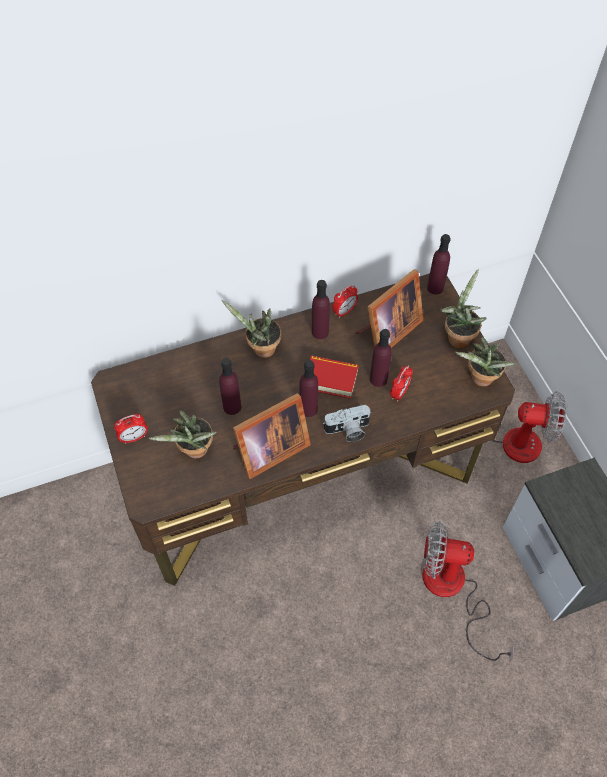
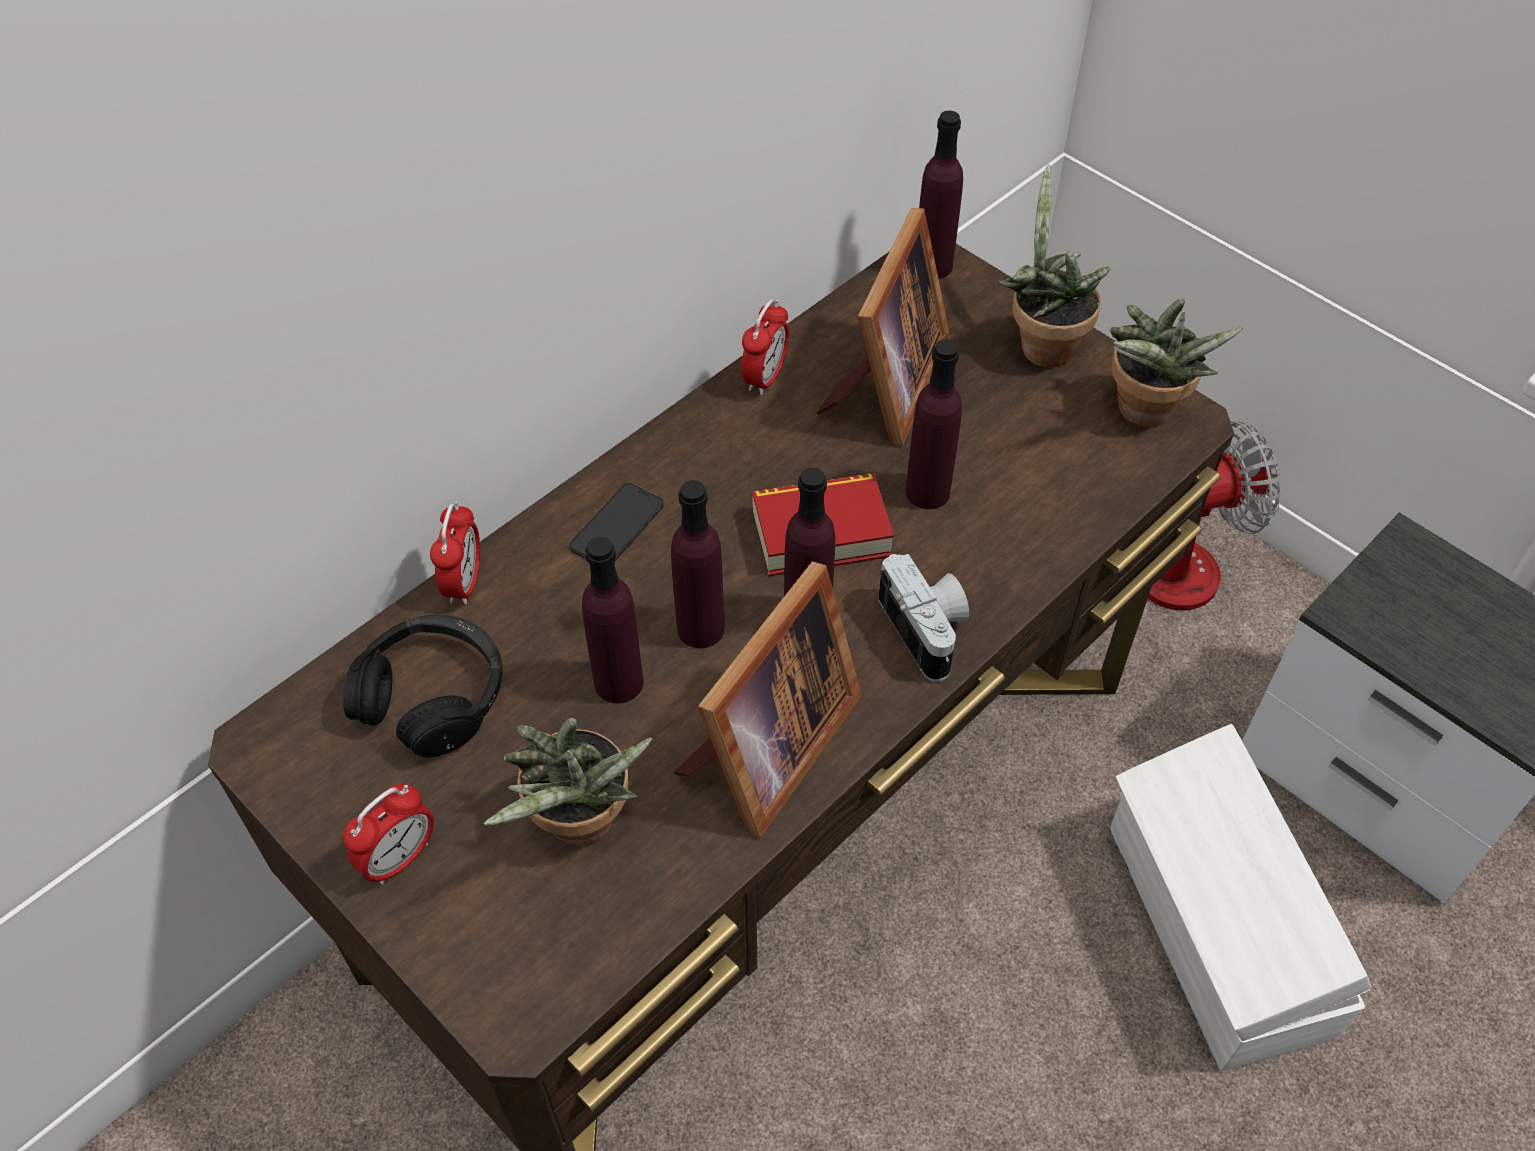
camera: 25 degrees left, 5 degrees down
potted plant [221,299,281,358] -> phone [569,483,664,562]
purple bottle [312,280,330,339] -> purple bottle moved to [671,480,725,648]
camera [323,405,371,442] -> camera turned 75 degrees counterclockwise [878,554,969,682]
alarm clock [390,365,413,402] -> alarm clock moved to [430,502,480,605]
fan [422,521,514,662] -> white storage box [1110,724,1371,1071]
none -> black headphones [343,614,502,758]

